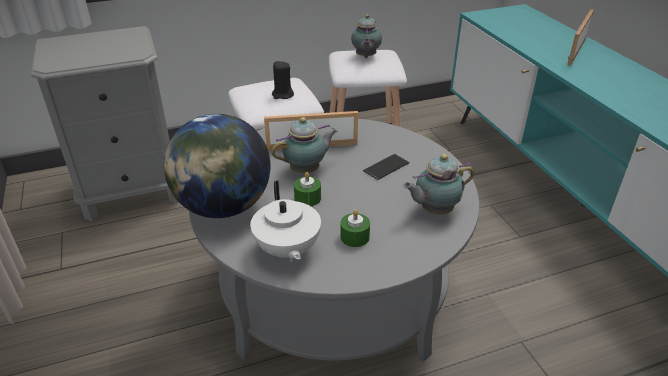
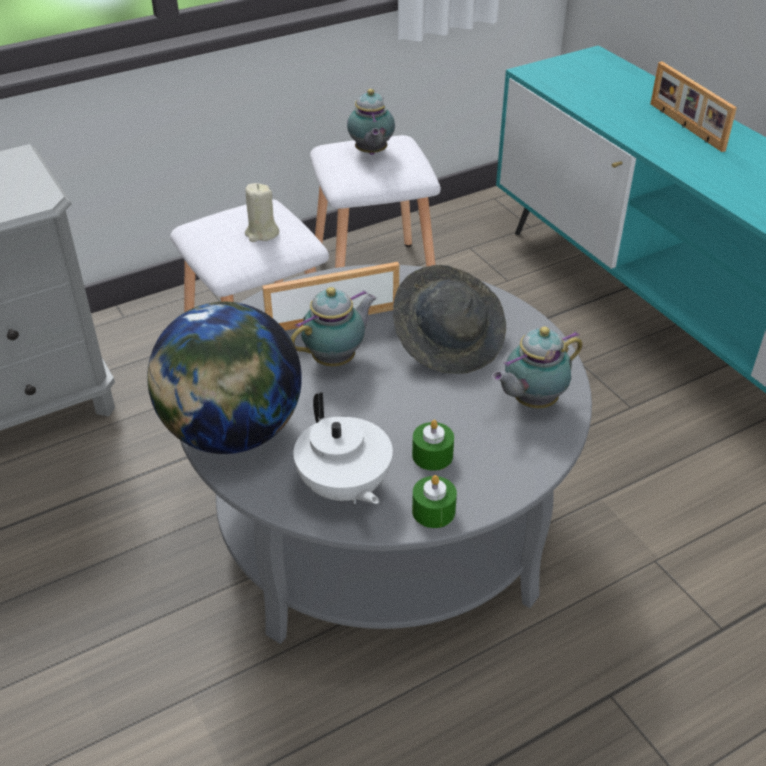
camera: 10 degrees left, 5 degrees up
black candle [272,61,294,99] -> beige candle [245,183,279,242]
green candle [294,172,321,206] -> green candle moved to [412,475,457,528]
phone [363,154,409,180] -> grey hat [393,265,506,374]
picture frame [567,9,594,66] -> picture frame turned 45 degrees counterclockwise [650,62,737,152]

